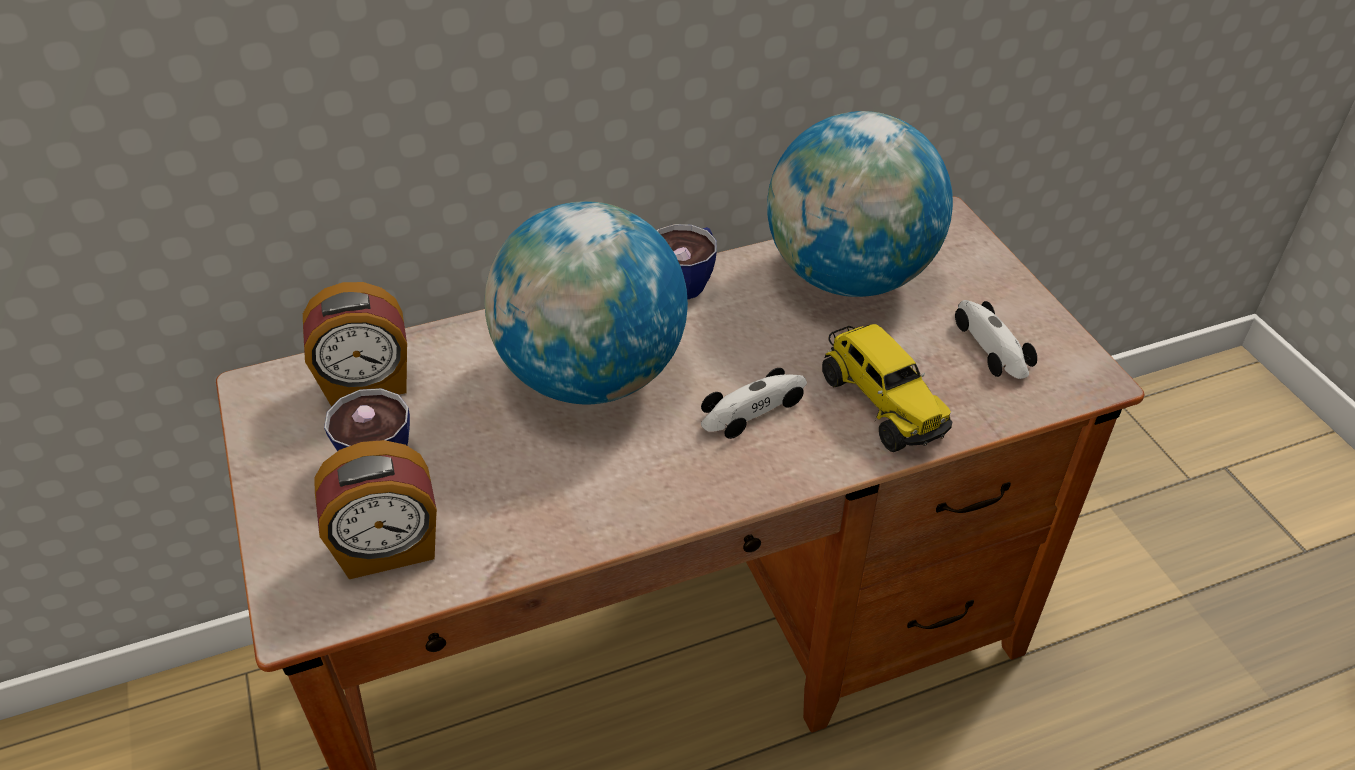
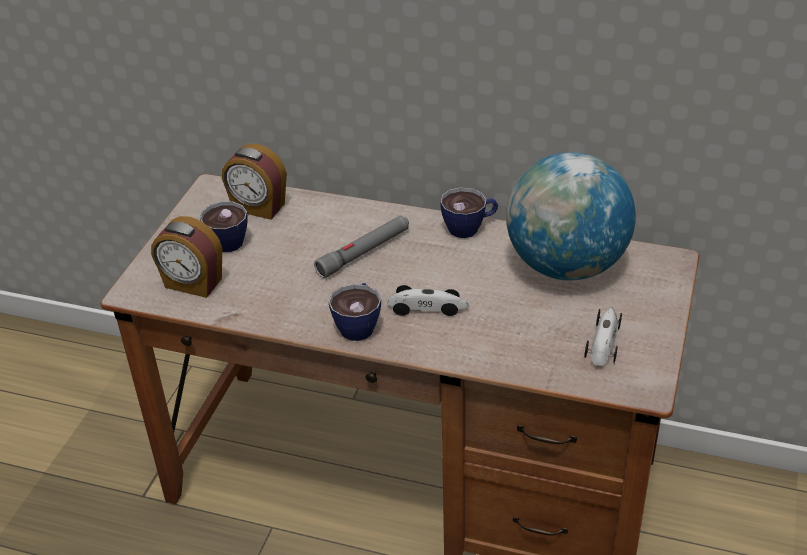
camera: 40 degrees right, 5 degrees down
globe [484,201,688,404] -> grey flashlight [314,215,409,278]
toy truck [822,324,952,452] -> none
none -> cup [328,283,381,341]

